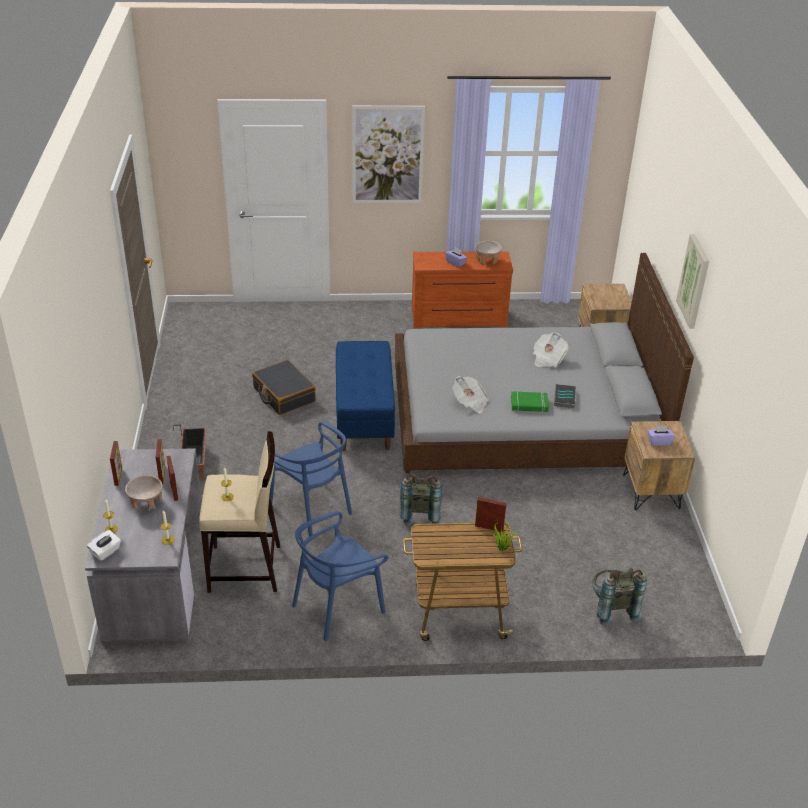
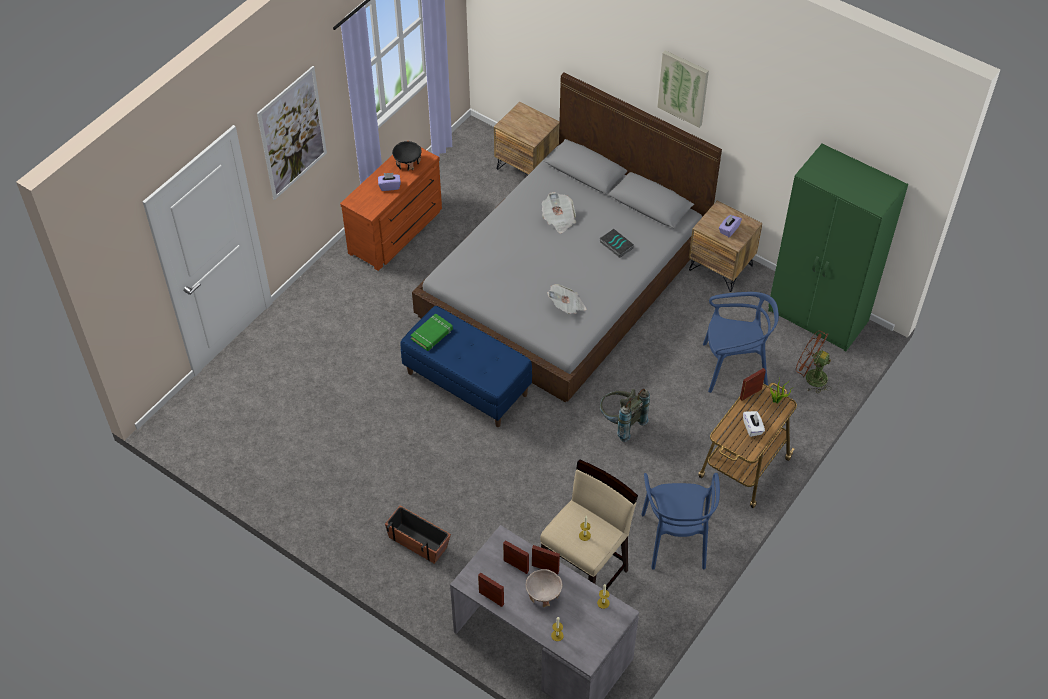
camera: 50 degrees left, 15 degrees up
white tissue box [87,530,121,561] -> white tissue box moved to [743,411,765,437]
black suitcase [252,360,316,415] -> none
blue chair [270,421,352,536] -> blue chair moved to [703,292,779,393]
beige bowl [475,241,502,265] -> black bowl [392,141,421,171]
green book [511,391,549,412] -> green book moved to [410,313,453,351]
grey backpack [592,568,647,625] -> brown fan [796,330,831,394]
none -> green wardrobe [768,144,908,352]

